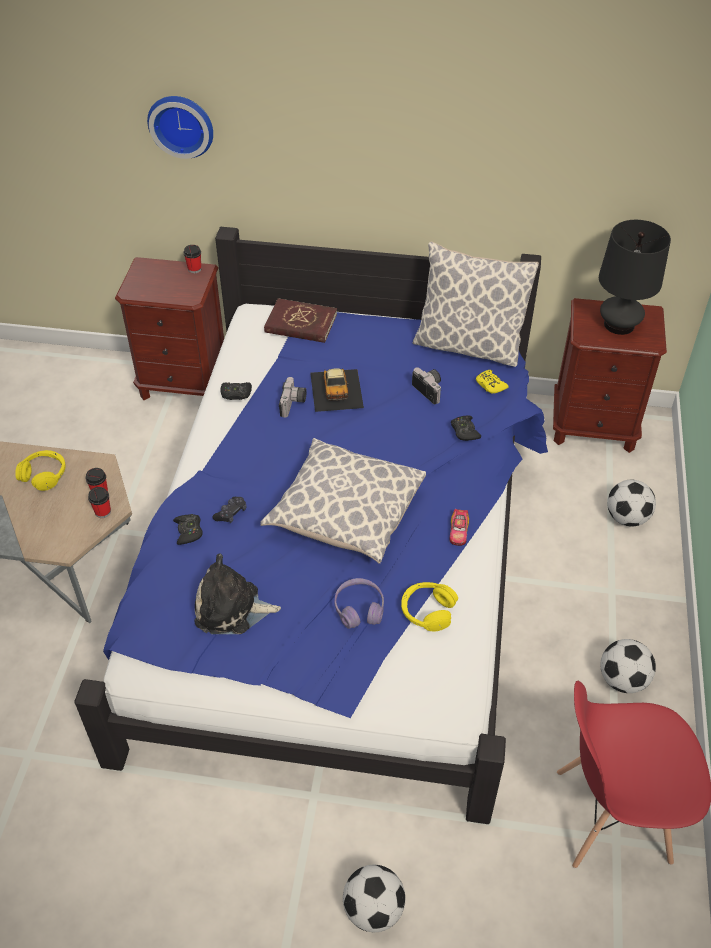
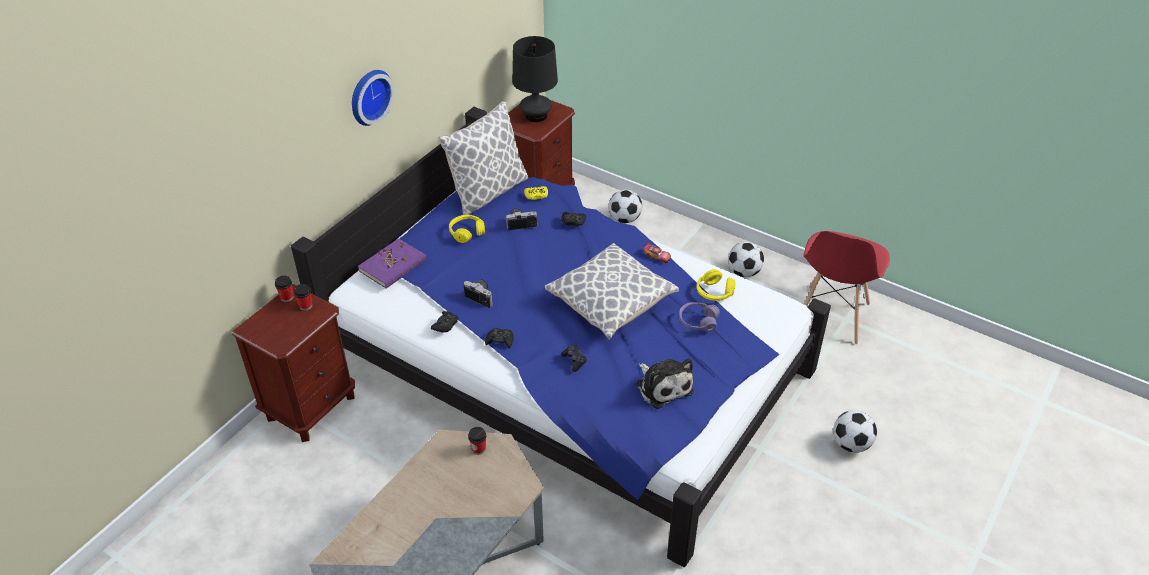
camera: 65 degrees left, 5 degrees down
yellow headphones [15,450,66,491] -> yellow headphones moved to [449,215,485,243]
cup [88,487,111,518] -> cup moved to [294,284,313,311]
wall clock [147,96,213,159] -> wall clock moved to [352,70,394,126]
black game controller [173,514,203,545] -> black game controller moved to [485,328,514,349]
plush toy [194,553,281,634] -> plush toy turned 60 degrees counterclockwise [636,358,694,409]
red book [264,298,337,343] -> purple book [358,238,427,289]
toy car [310,368,364,412] -> none

